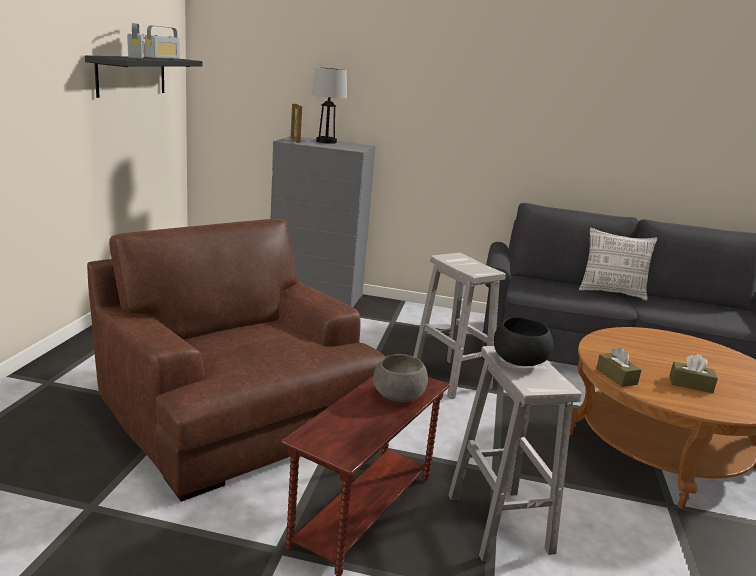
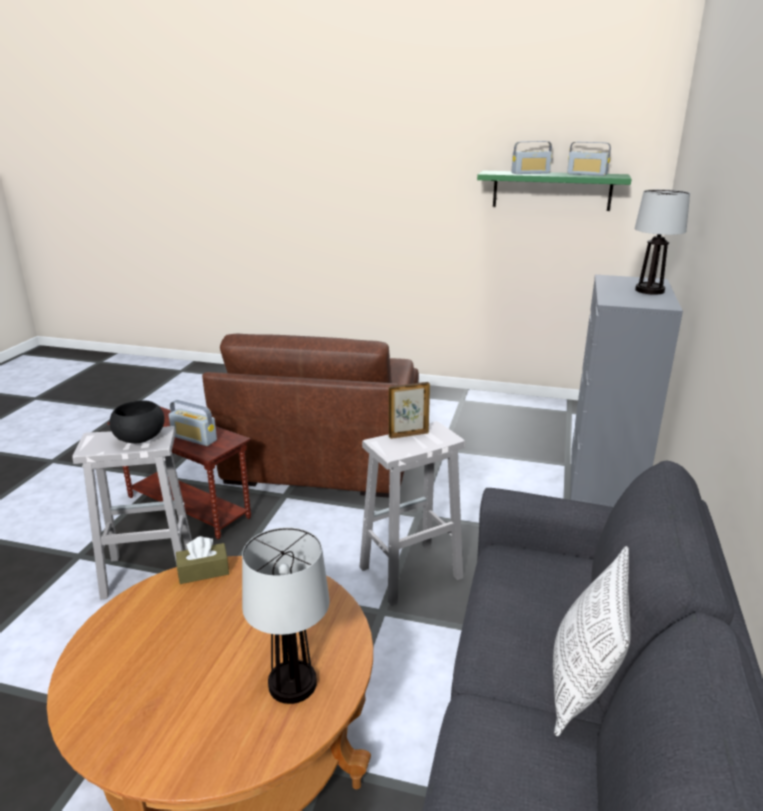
camera: 95 degrees right, 5 degrees up
black shelf [85,55,202,98] -> green shelf [477,171,632,211]
brown armchair [87,219,386,502] -> brown armchair turned 135 degrees clockwise [202,334,419,498]
picture frame [290,104,302,143] -> picture frame moved to [389,382,430,439]
grey bowl [373,354,428,402] -> radio [169,400,217,446]
brown tissue box [670,354,718,393] -> none
none -> table lamp [242,527,330,704]

